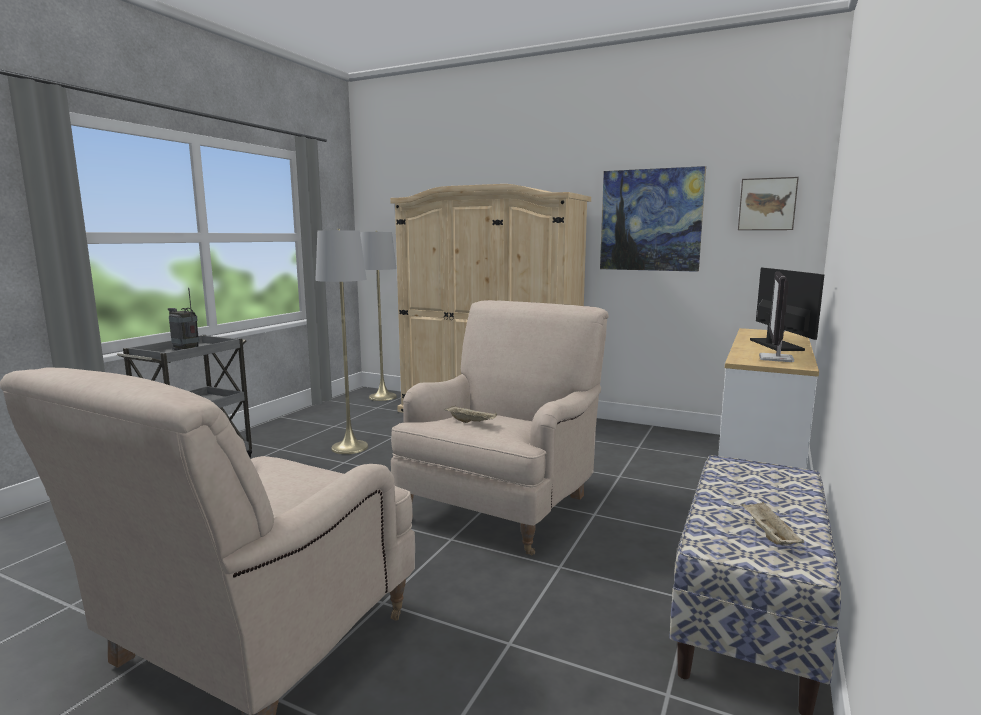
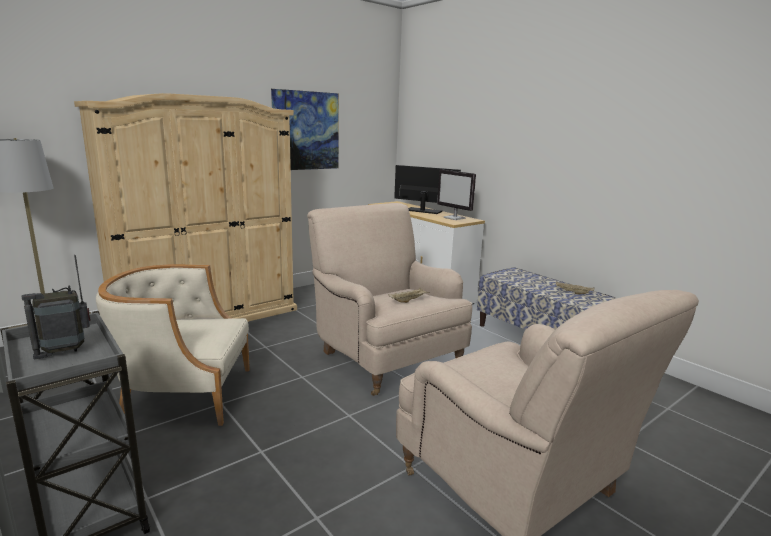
camera: 65 degrees left, 5 degrees up
grey floor lamp [316,229,368,454] -> beige armchair [96,264,250,426]
picture [738,177,799,230] -> none

